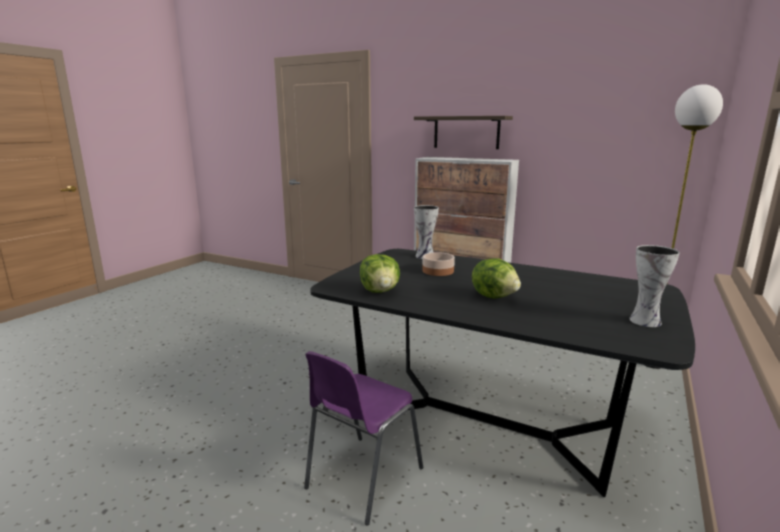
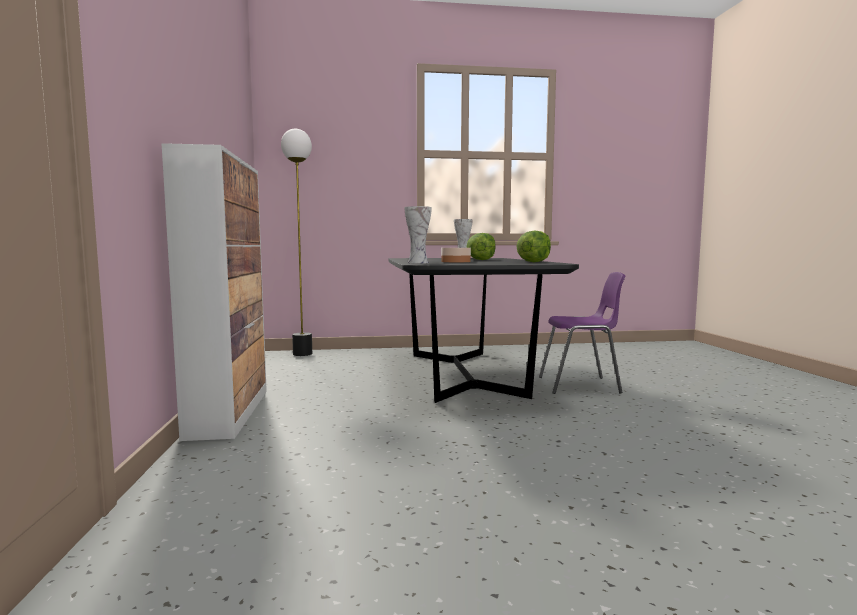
camera: 125 degrees left, 10 degrees down
shelf [414,116,513,149] -> none

